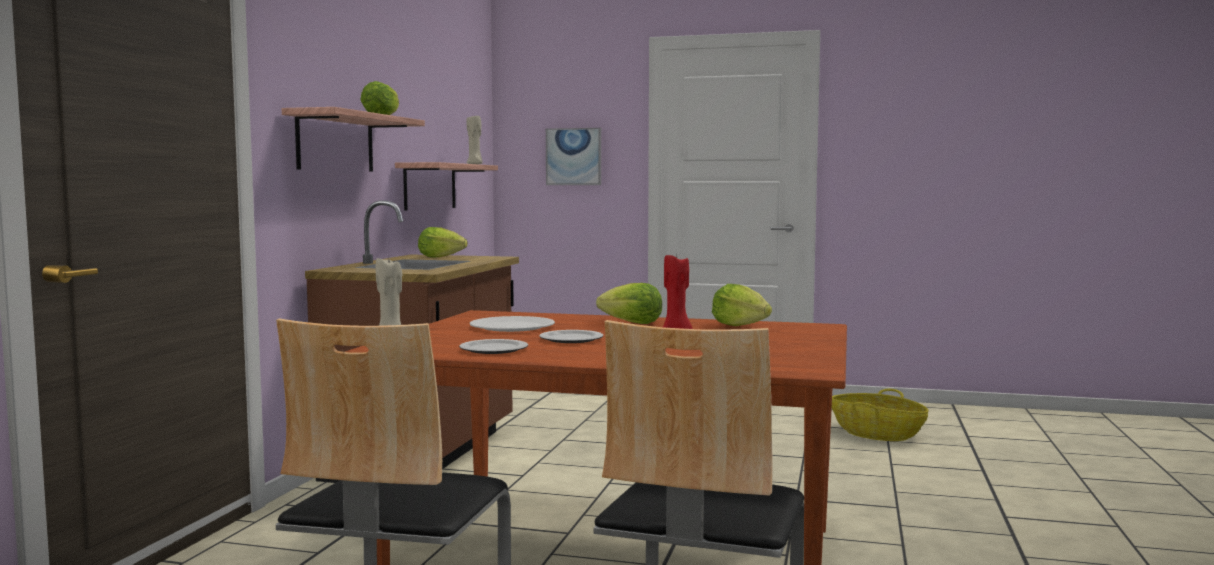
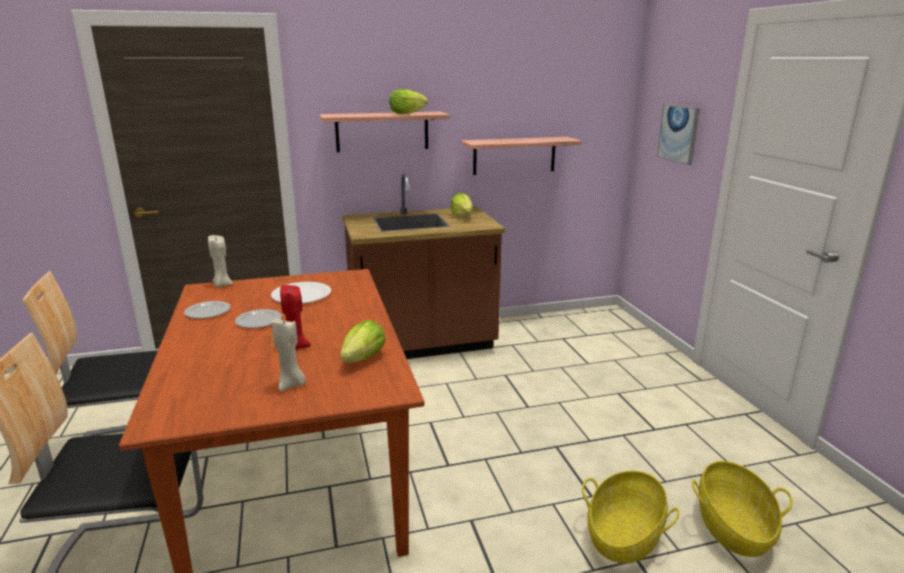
camera: 60 degrees right, 15 degrees up
beige candle [467,116,483,164] -> beige candle moved to [272,318,306,391]
lettuce [596,283,662,324] -> none
none -> basket [582,471,680,563]

